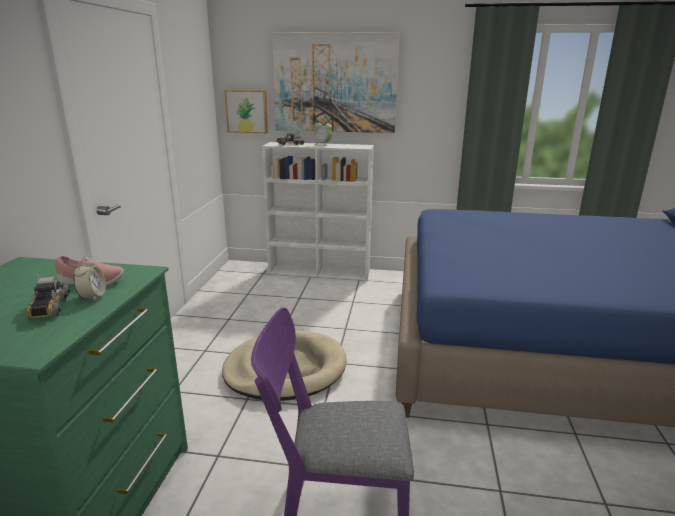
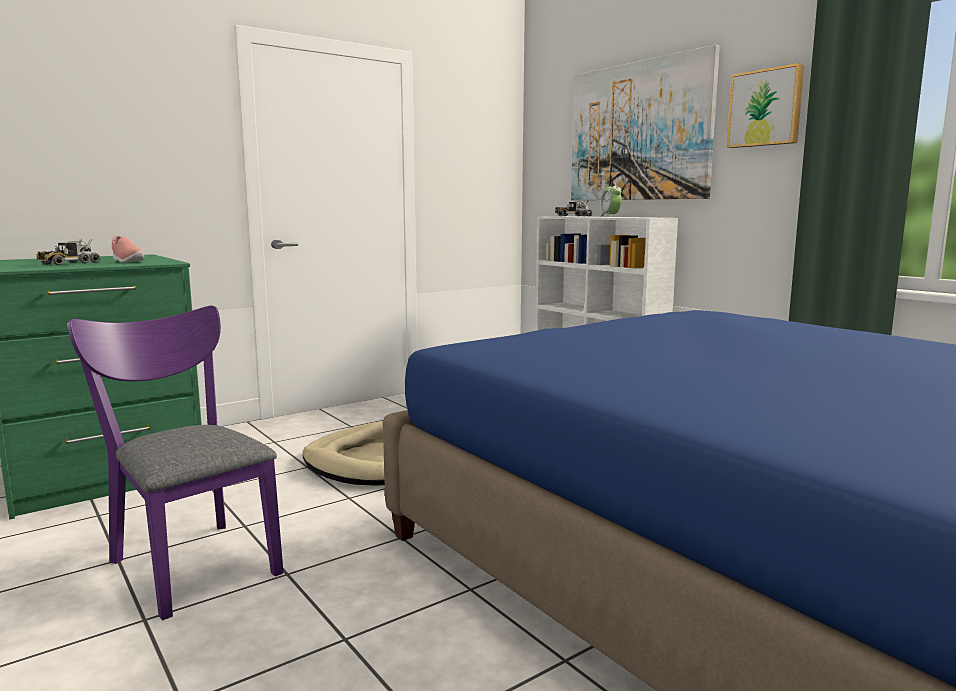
camera: 45 degrees right, 10 degrees down
alarm clock [74,257,106,301] -> none
picture [225,90,268,133] -> picture moved to [727,63,804,148]

